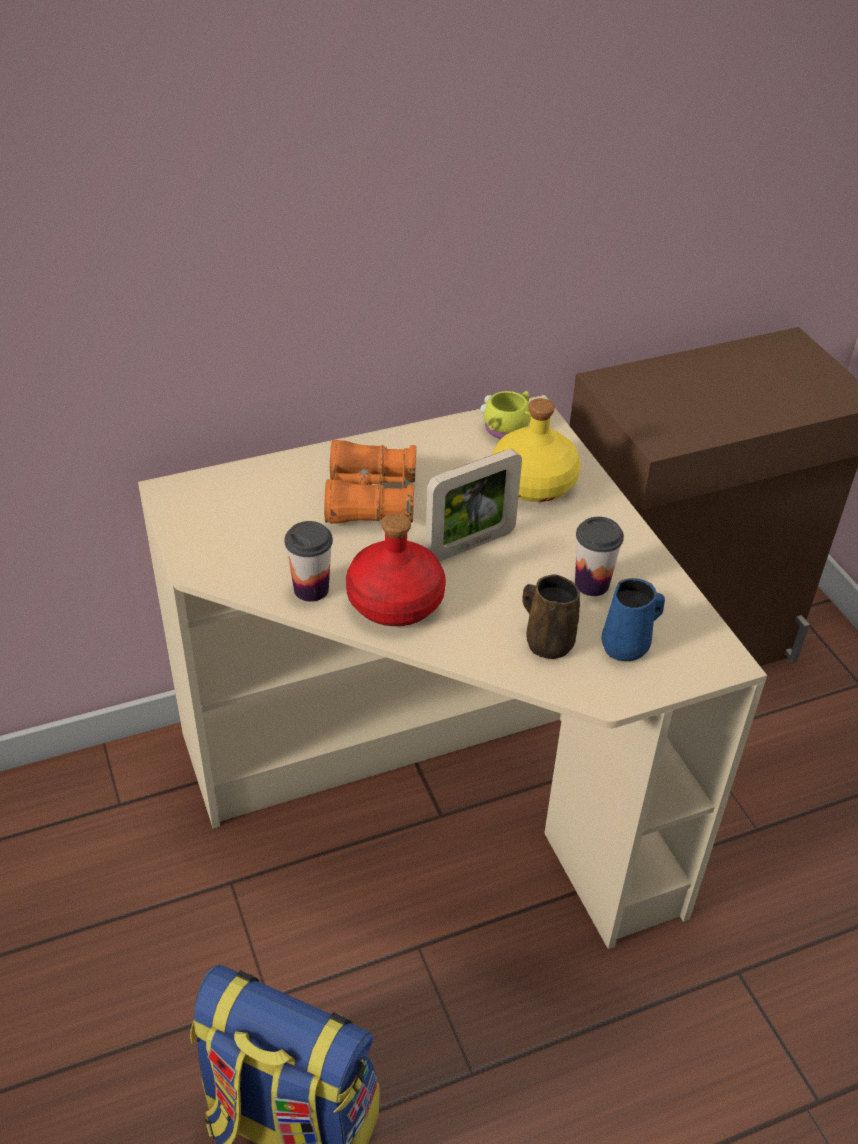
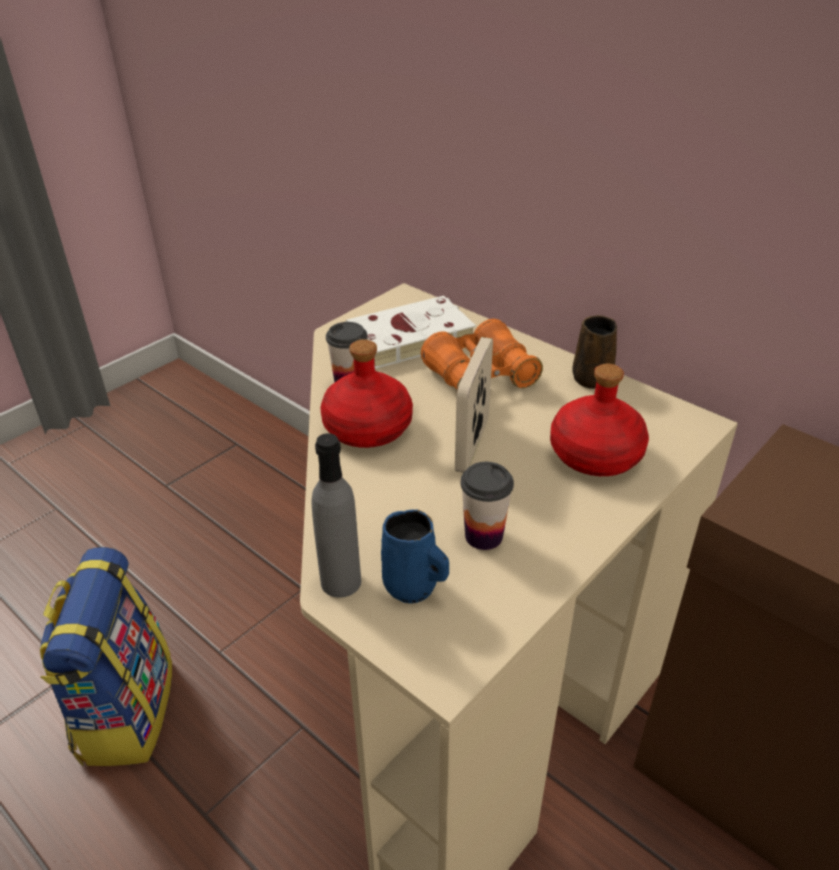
camera: 65 degrees right, 5 degrees down
picture frame [425,449,522,562] -> picture frame turned 75 degrees clockwise [455,337,493,473]
yellow mug [480,391,531,439] -> none
yellow bottle [492,398,581,502] -> red bottle [550,364,649,476]
brown mug [522,574,580,659] -> brown mug moved to [572,315,617,389]
none -> grey bottle [311,433,361,598]
none -> white book [346,296,476,369]

